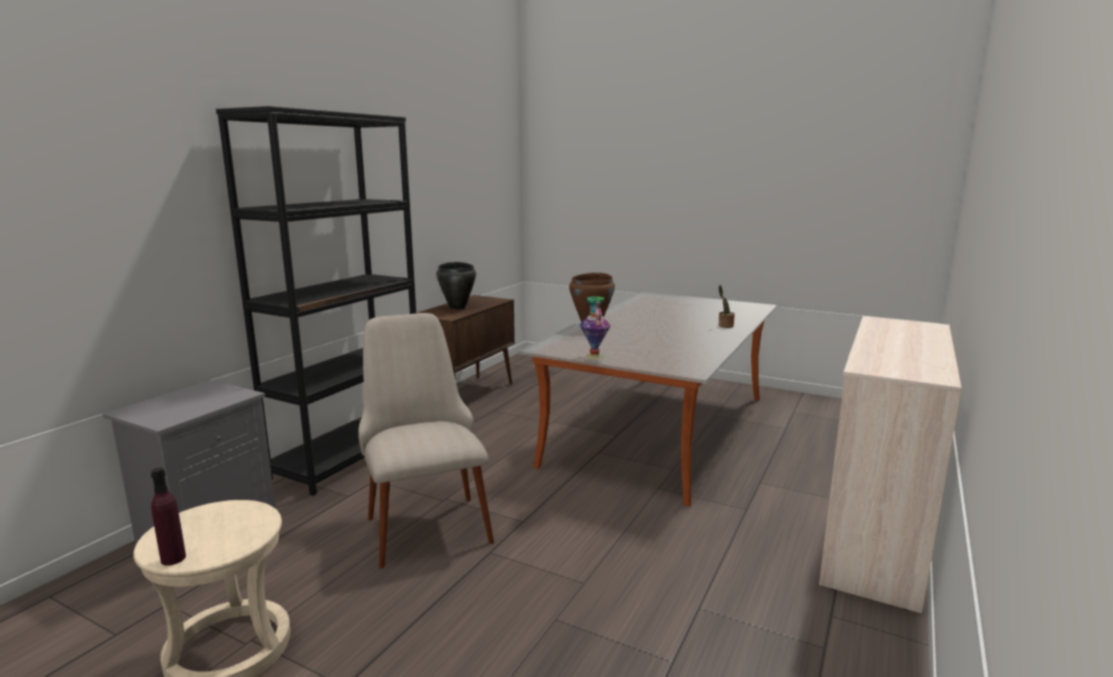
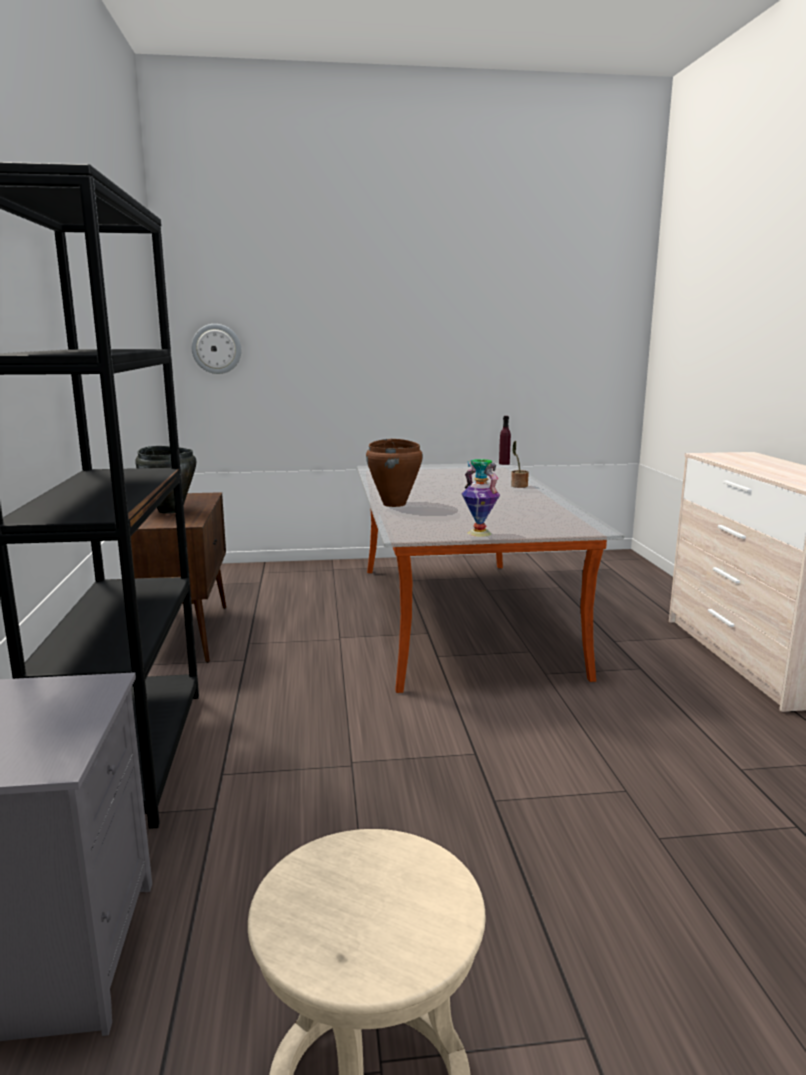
camera: 35 degrees left, 0 degrees up
purple bottle [151,467,186,566] -> purple bottle moved to [499,416,511,465]
beige chair [358,313,494,568] -> none
none -> wall clock [191,324,241,374]

